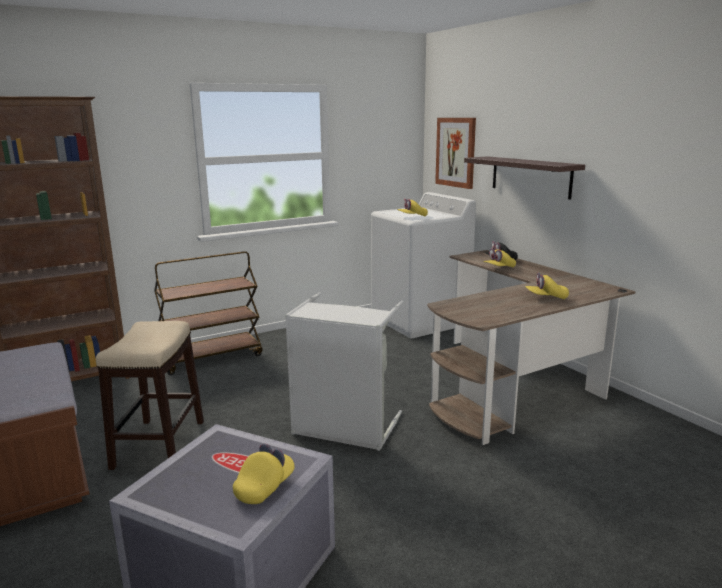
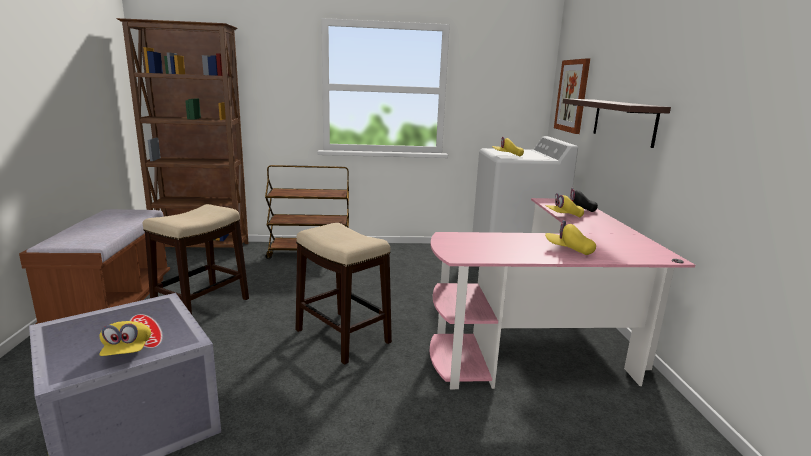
camera: 25 degrees right, 0 degrees up
yellow cap [233,444,295,504] -> yellow cap turned 105 degrees clockwise [99,321,151,356]
grey laundry basket [285,292,403,451] -> stool [296,223,392,365]
brown desk [427,250,636,445] -> pink desk [430,198,695,389]

